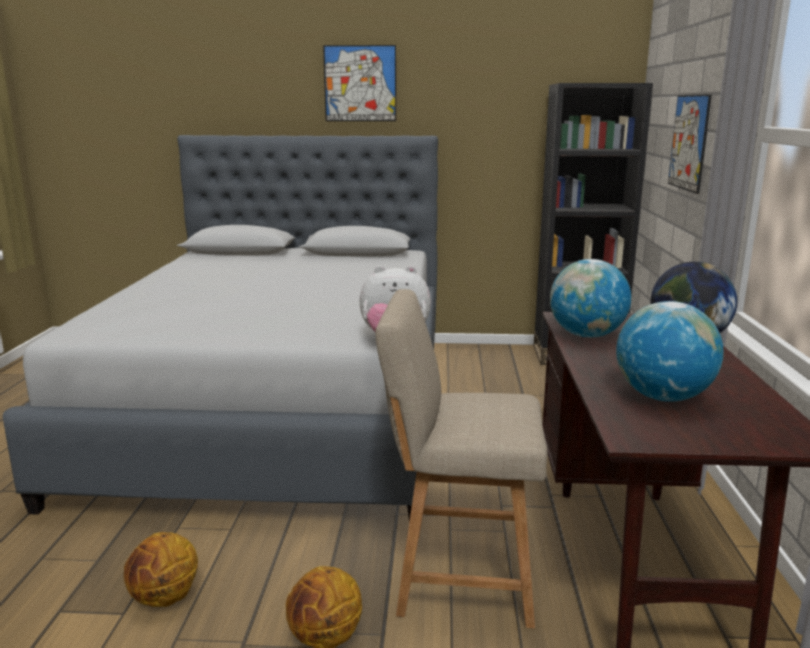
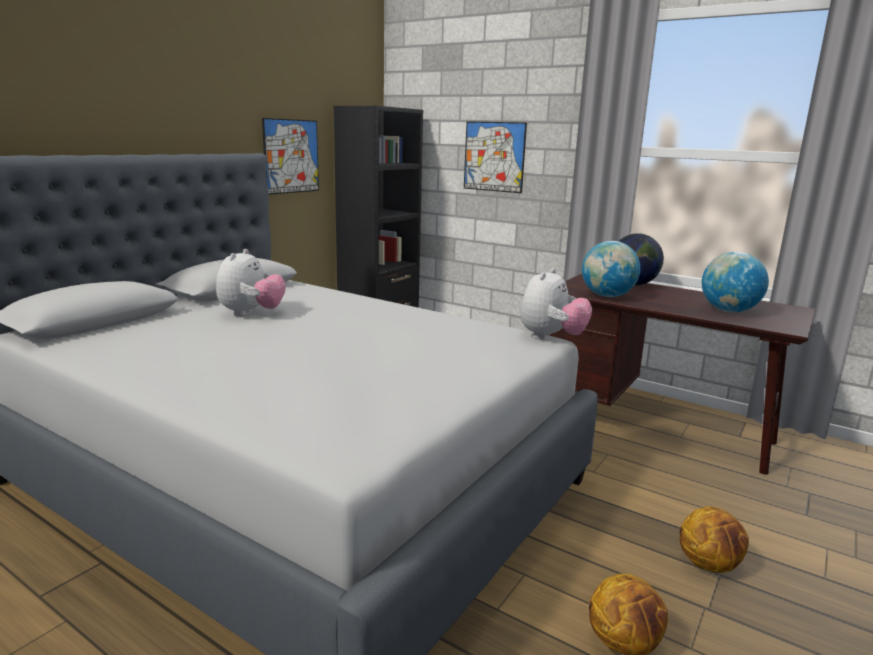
camera: 60 degrees left, 0 degrees up
picture [323,45,396,121] -> picture moved to [262,118,319,195]
beige chair [375,289,548,628] -> none
none -> plush toy [216,249,286,316]

